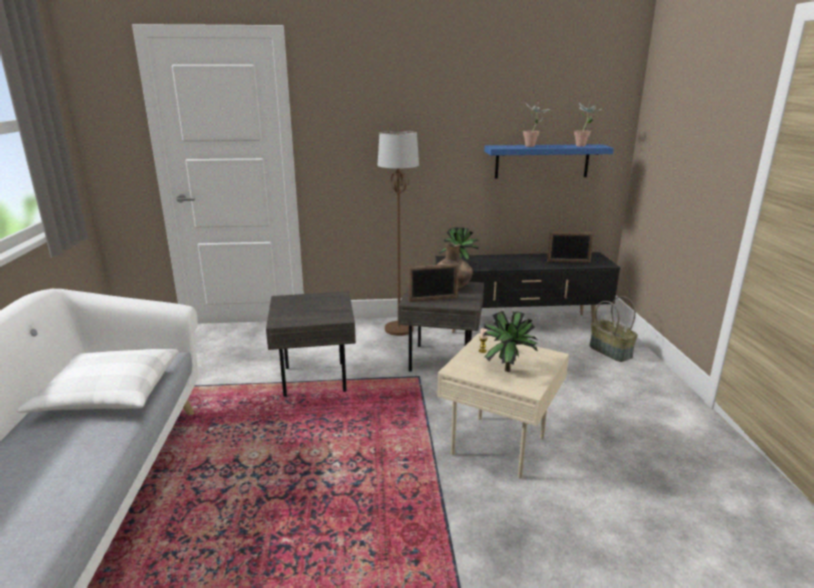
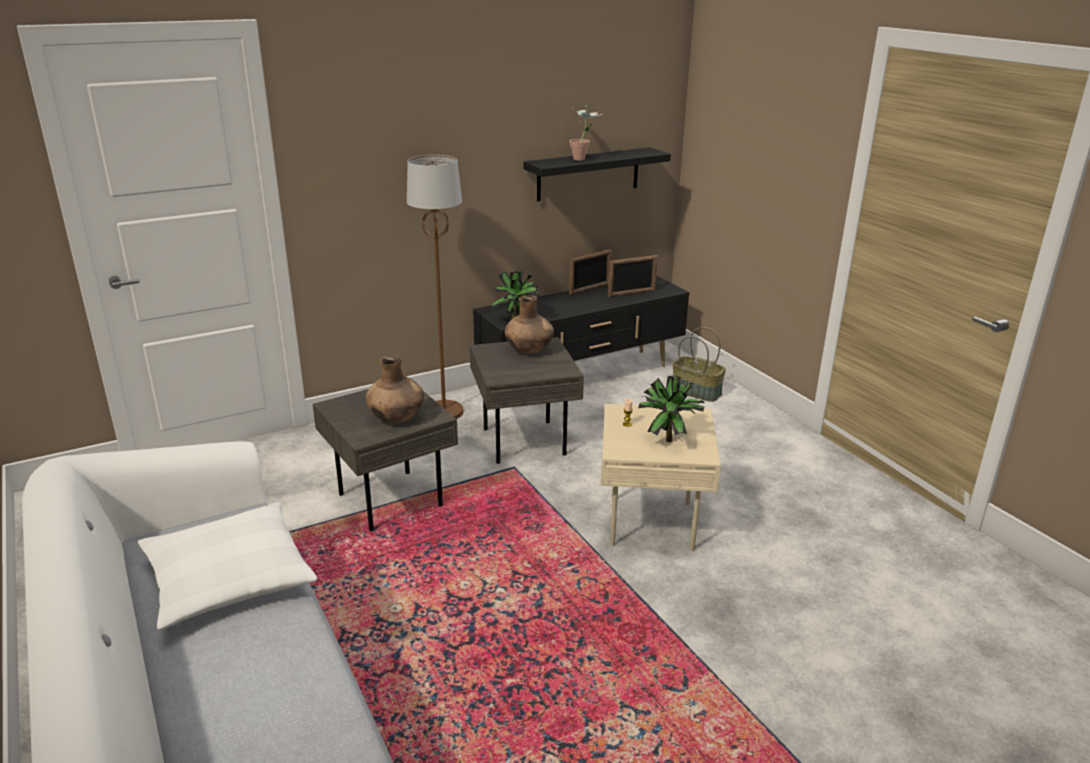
camera: 25 degrees left, 5 degrees up
picture frame [408,263,459,302] -> picture frame moved to [569,249,612,295]
blue shelf [484,144,614,179] -> black shelf [523,147,671,201]
potted plant [574,102,603,147] -> none
none -> brown vase [366,355,424,422]

